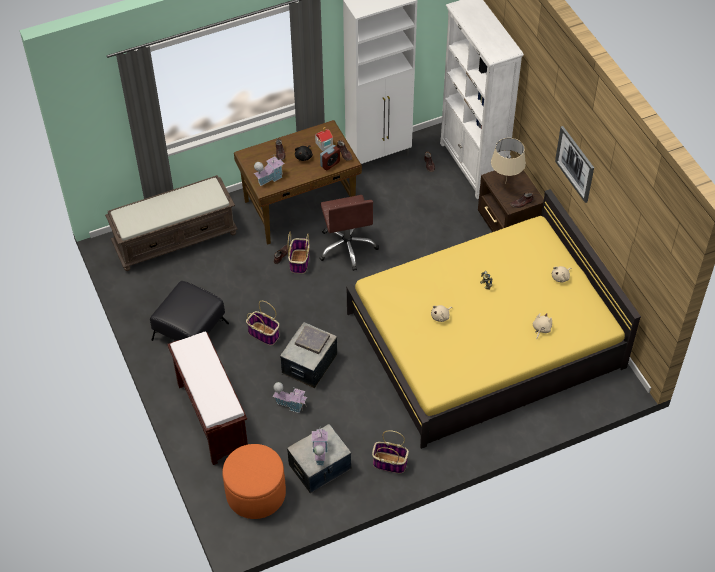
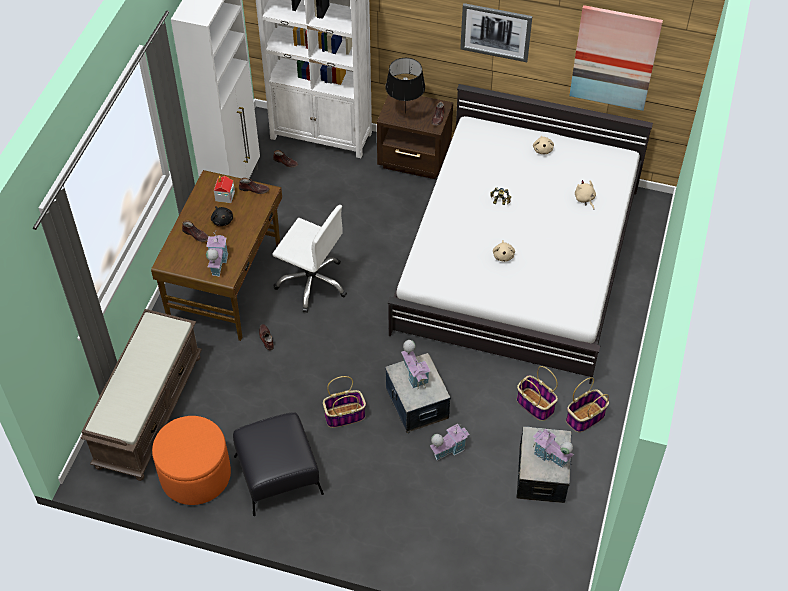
camera: 50 degrees left, 0 degrees up
brown bench [167,332,248,465] -> none
orange ottoman [222,444,286,519] -> orange ottoman moved to [152,416,231,505]
basket [288,232,310,274] -> basket moved to [517,366,558,421]
grey book [295,325,330,354] -> toy house [401,340,430,389]
brown office chair [319,195,379,271] -> white office chair [272,205,347,313]
alarm clock [320,145,340,171] -> none
yellow bed [346,189,641,449] -> white bed [388,84,653,384]
beige table lamp [491,138,526,179] -> black table lamp [385,58,425,108]
none -> picture [569,5,663,111]

